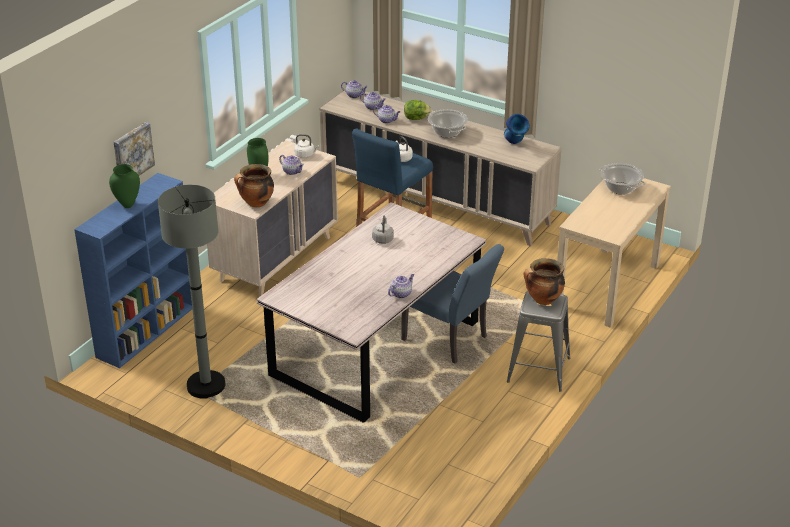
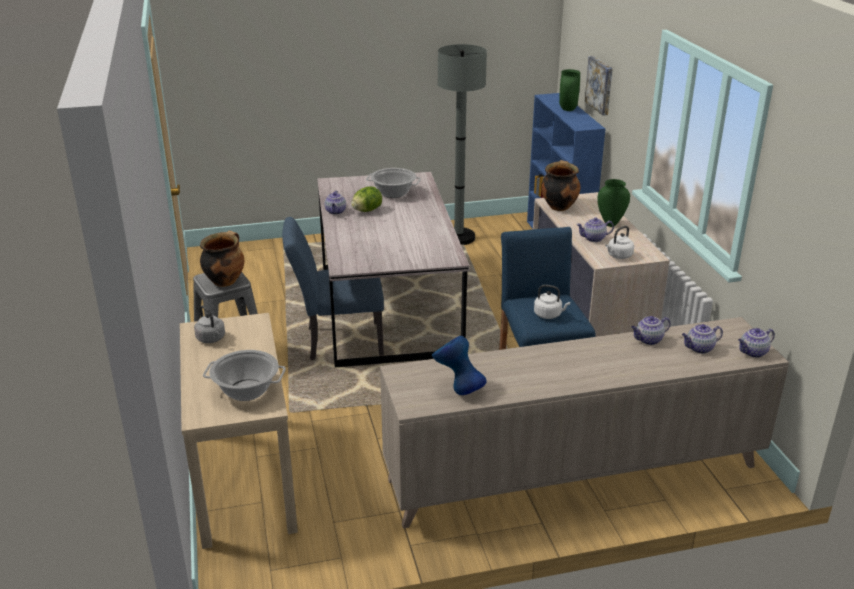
camera: 135 degrees right, 5 degrees down
grey kettle [372,215,394,244] -> grey kettle moved to [194,305,225,343]
lettuce [404,100,432,120] -> lettuce moved to [351,186,382,212]
cooking pot [428,109,468,138] -> cooking pot moved to [366,168,421,198]

